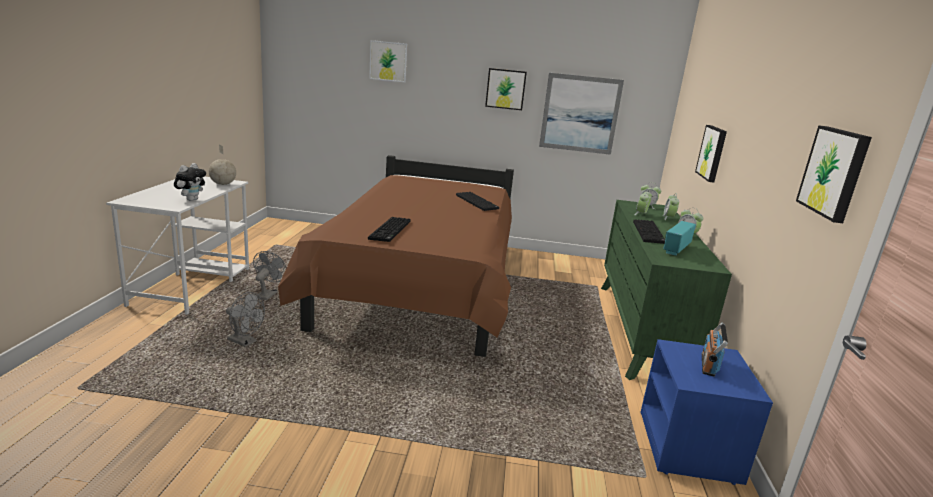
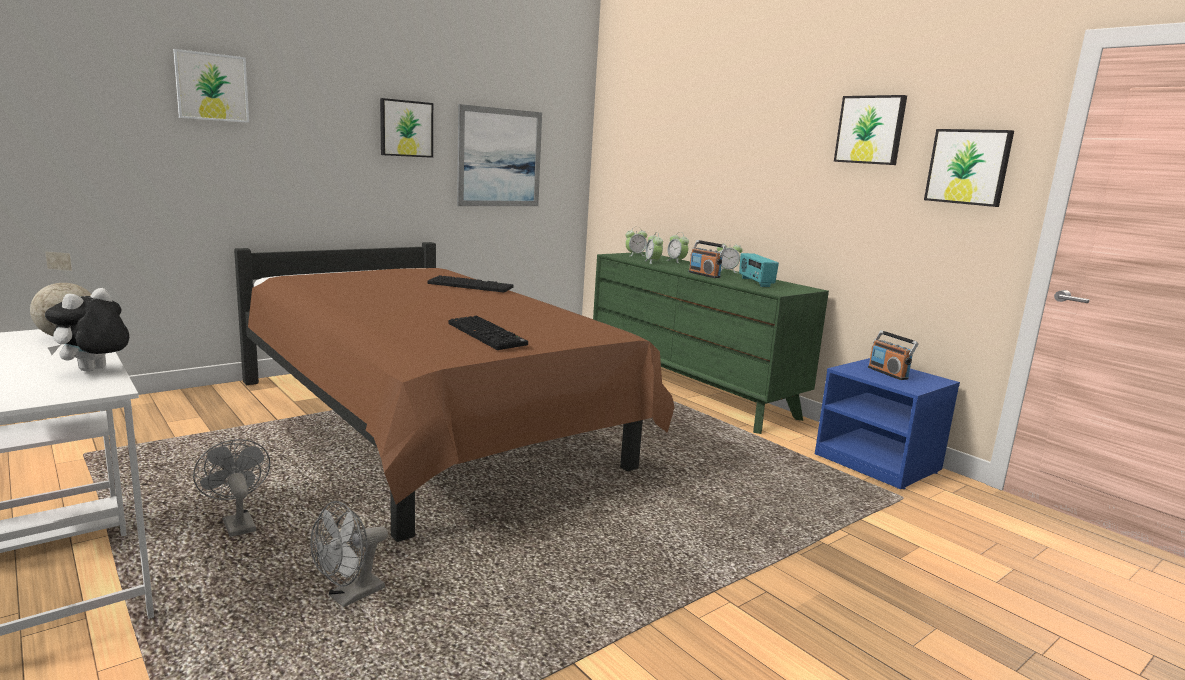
camera: 45 degrees left, 5 degrees down
plush toy [174,163,206,201] -> plush toy turned 135 degrees counterclockwise [45,288,129,371]
grey fan [226,292,265,347] -> grey fan turned 150 degrees clockwise [310,501,388,607]
keyboard [633,219,665,244] -> radio [689,240,726,278]
picture [695,125,727,182] -> picture moved to [834,95,907,165]

